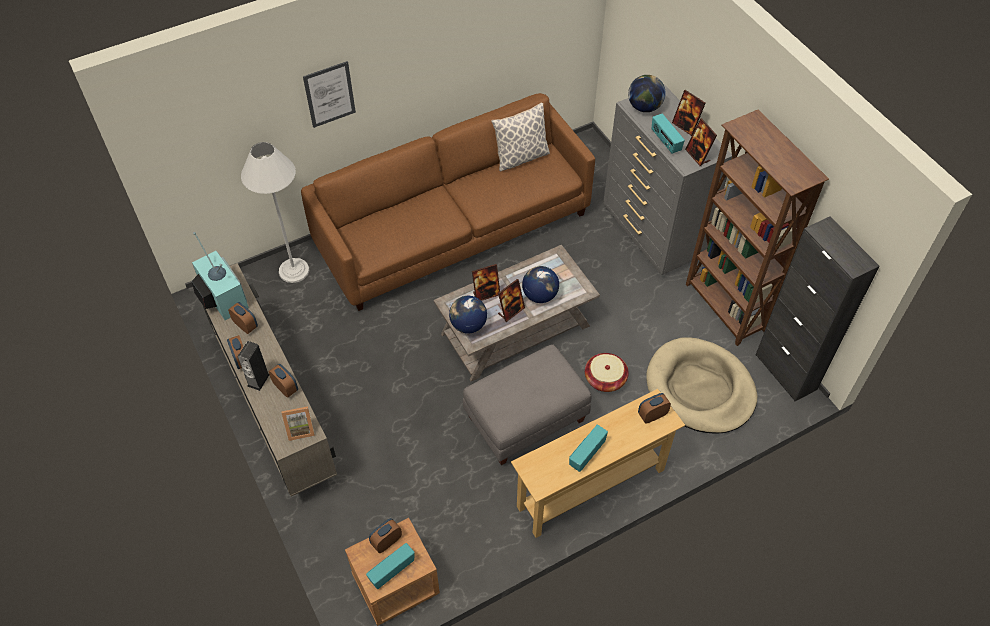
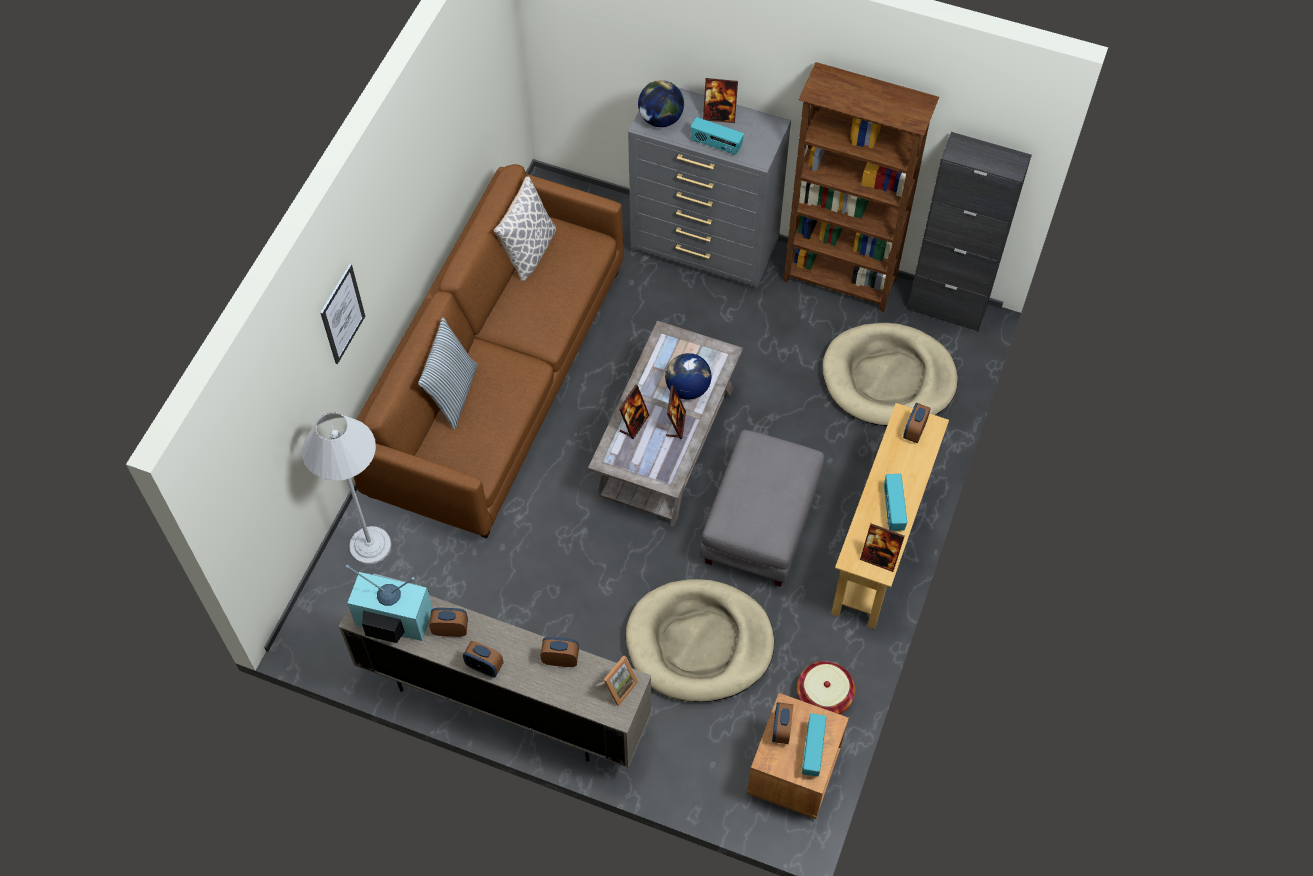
camera: 40 degrees left, 5 degrees up
speaker [237,341,269,391] -> none
globe [449,296,487,334] -> none
basket [585,353,629,392] -> basket moved to [797,661,855,714]
picture frame [685,118,717,166] -> picture frame moved to [860,523,905,572]
none -> pillow [418,317,478,430]
none -> beige dog bed [626,579,774,702]

